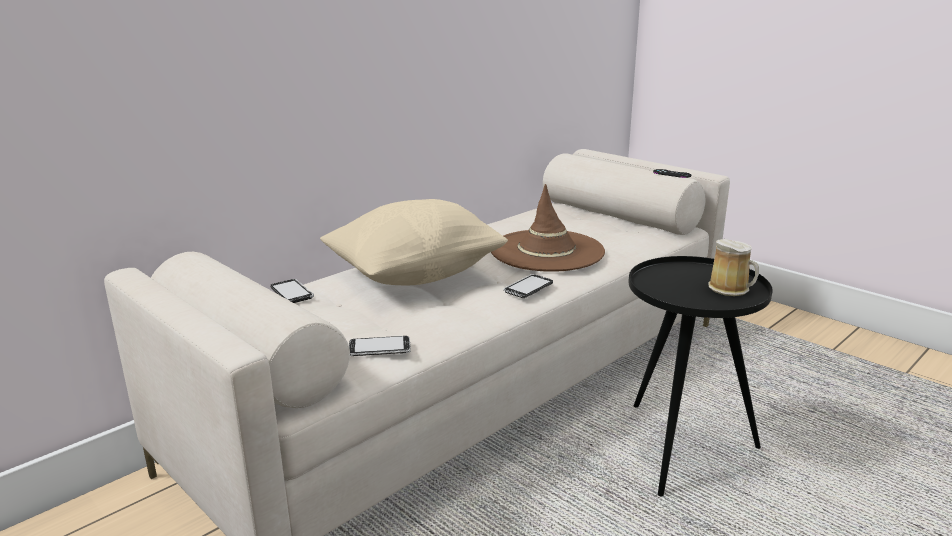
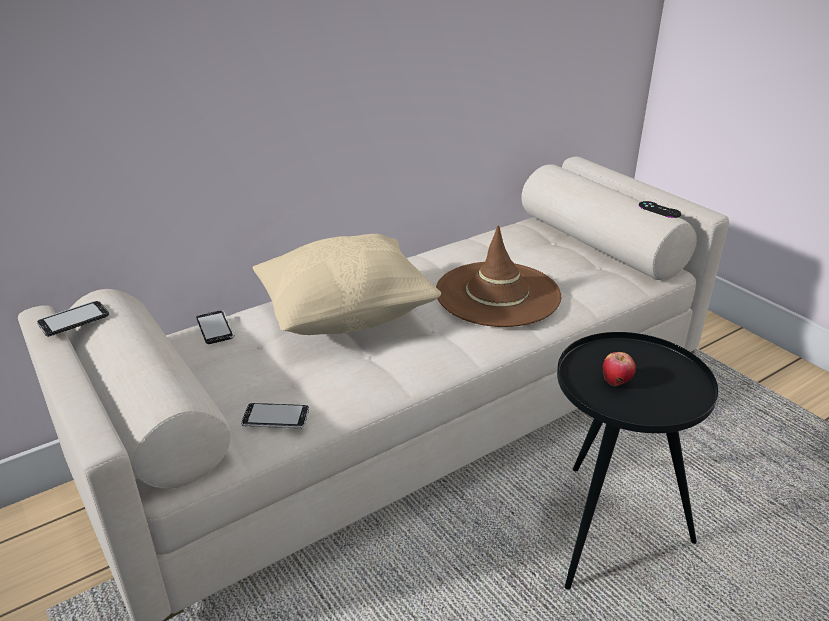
camera: 10 degrees right, 10 degrees up
phone [503,274,553,298] -> phone moved to [37,301,109,337]
mug [709,239,759,296] -> none
none -> apple [603,352,636,386]

